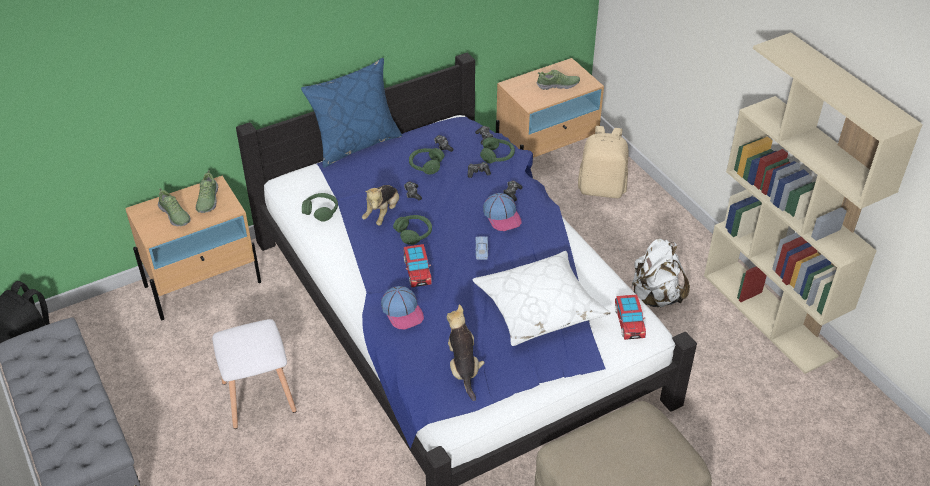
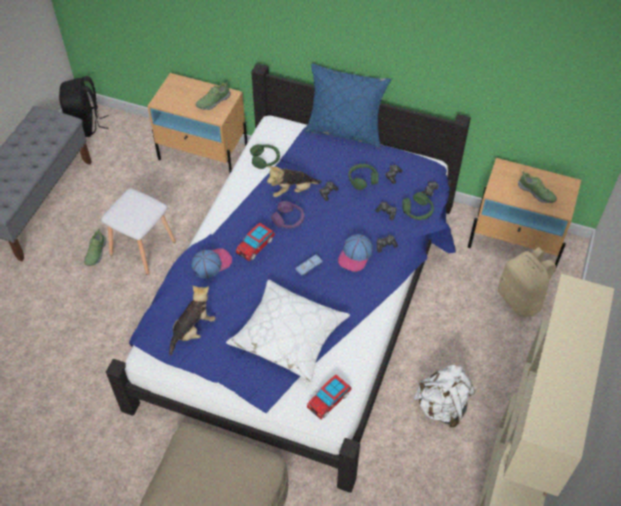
camera: 50 degrees right, 10 degrees up
shoe [158,188,191,226] -> shoe moved to [84,229,106,266]
cap [381,286,424,330] -> cap turned 150 degrees counterclockwise [191,248,232,279]
green headphones [393,215,432,245] -> purple headphones [271,201,305,228]

